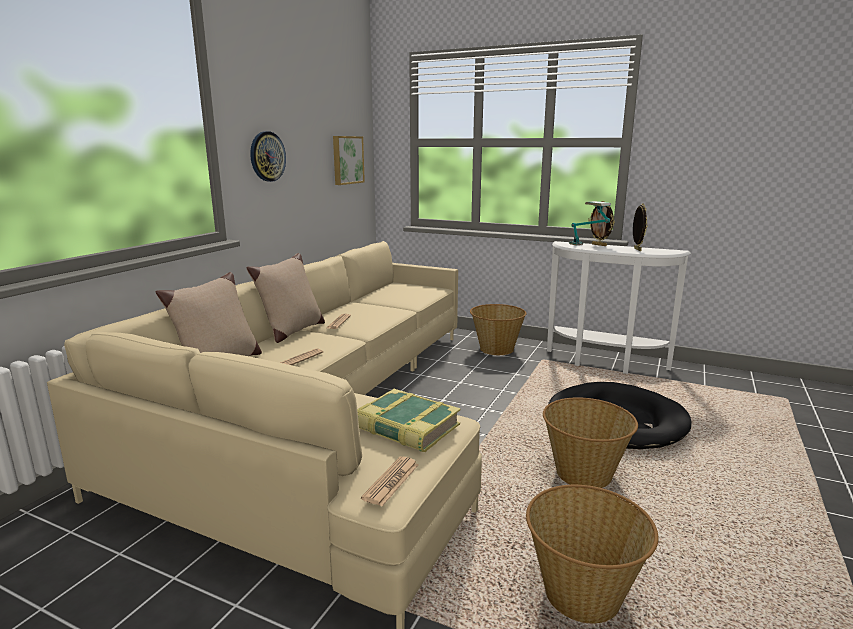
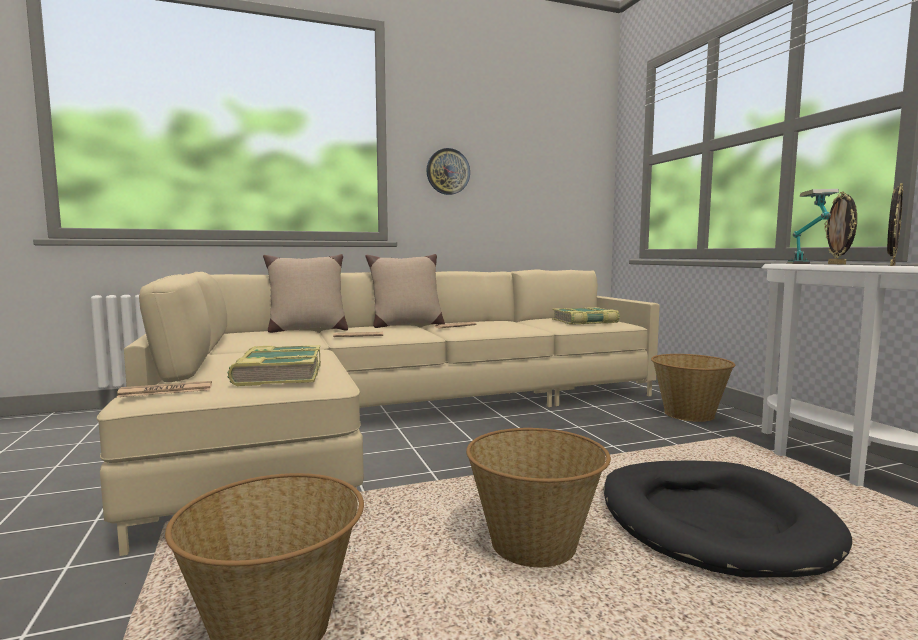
camera: 45 degrees right, 10 degrees down
picture [333,136,365,185] -> none
none -> book [552,307,620,325]

